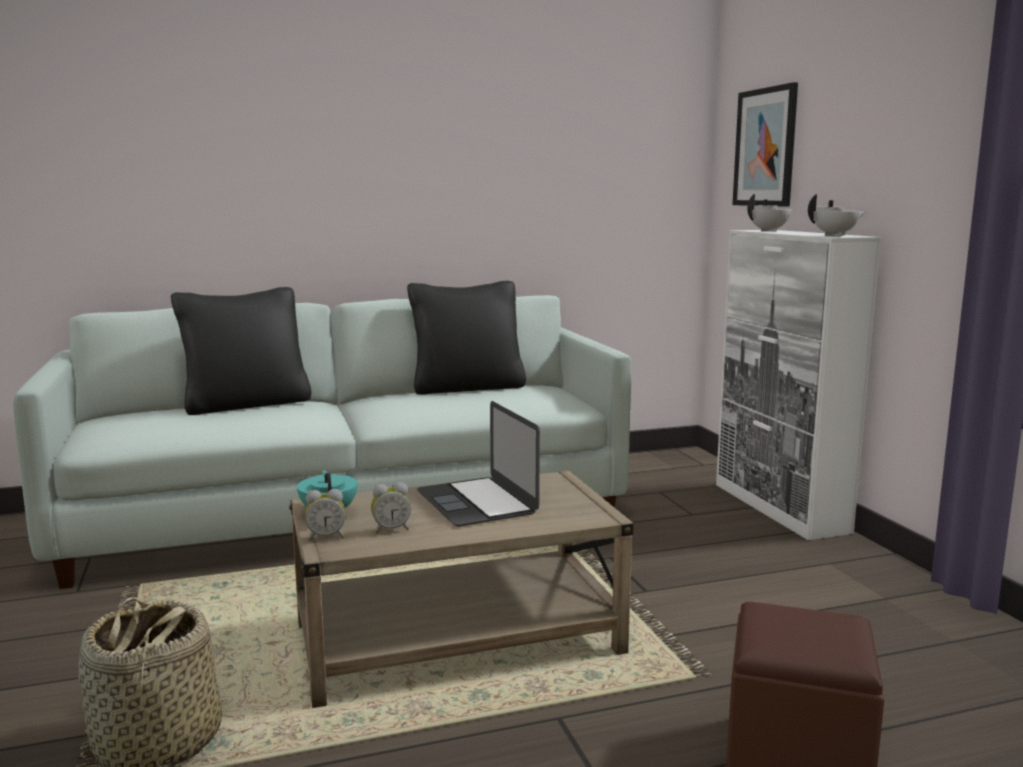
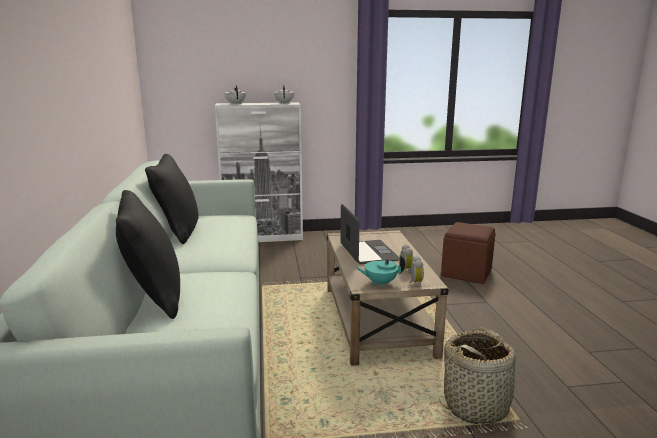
camera: 80 degrees left, 5 degrees up
laptop [417,401,540,526] -> laptop turned 90 degrees counterclockwise [341,204,400,264]
picture [732,82,798,207] -> none

